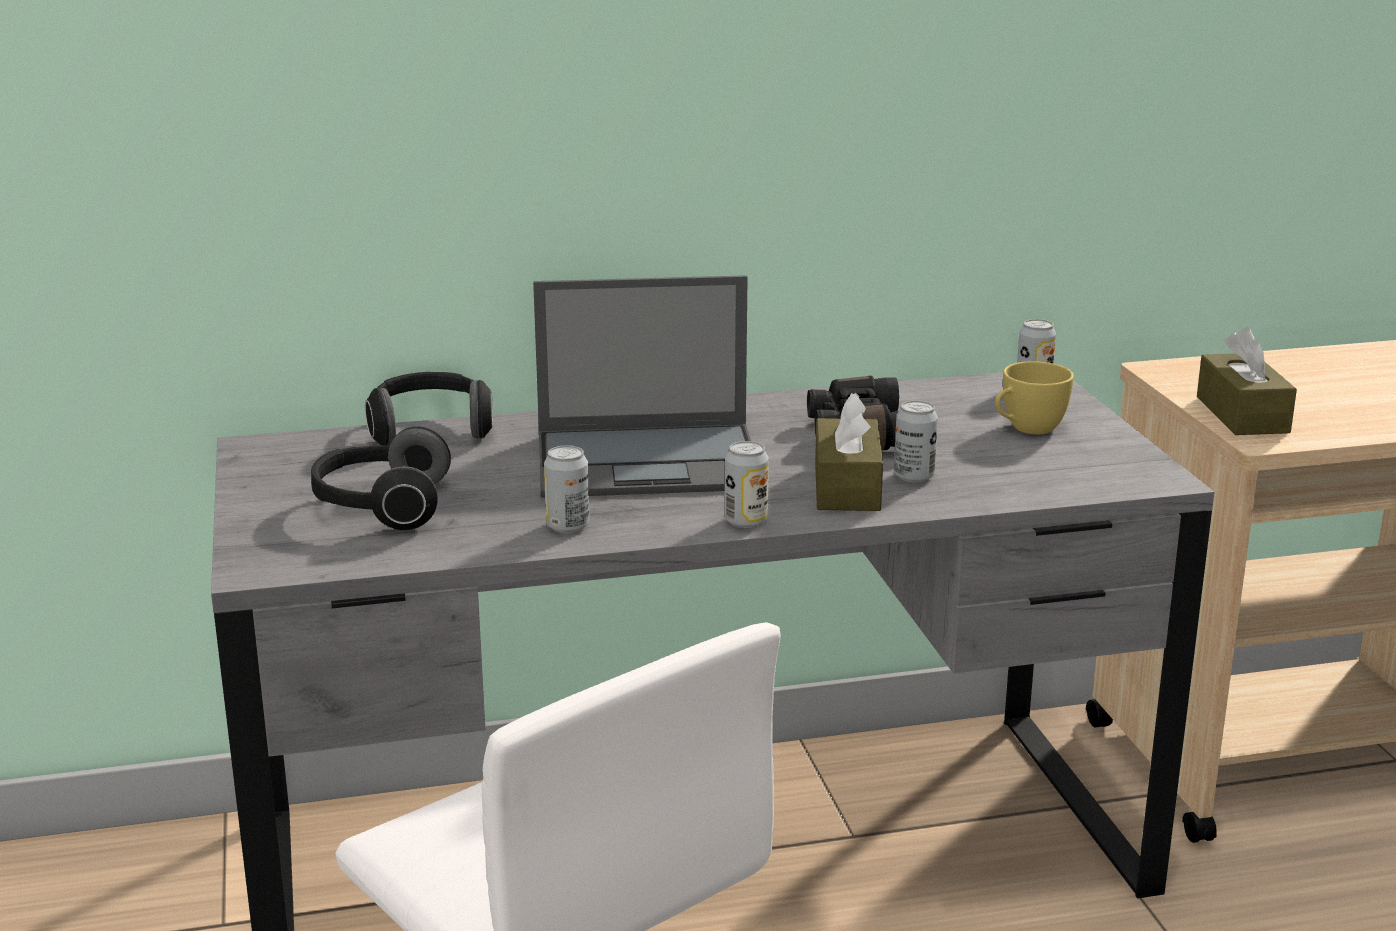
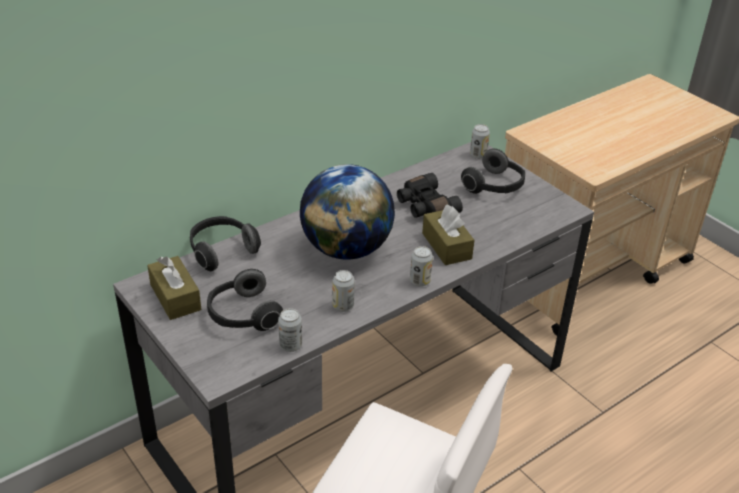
camera: 25 degrees left, 15 degrees up
laptop [533,275,751,498] -> globe [300,164,395,260]
can [894,400,938,483] -> can moved to [278,308,302,352]
yellow cup [995,361,1074,434] -> headphones [461,148,525,194]
brown tissue box [1197,327,1297,435] -> brown tissue box moved to [147,256,201,320]

